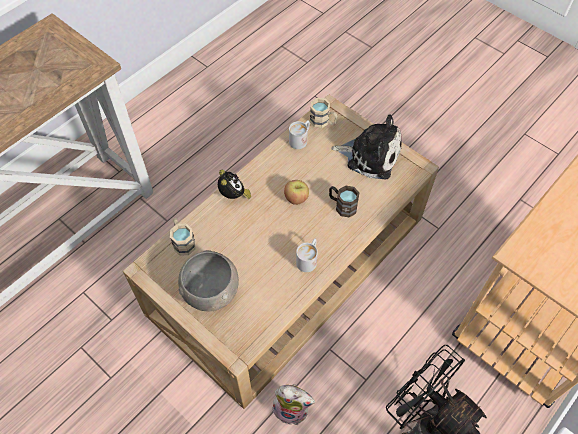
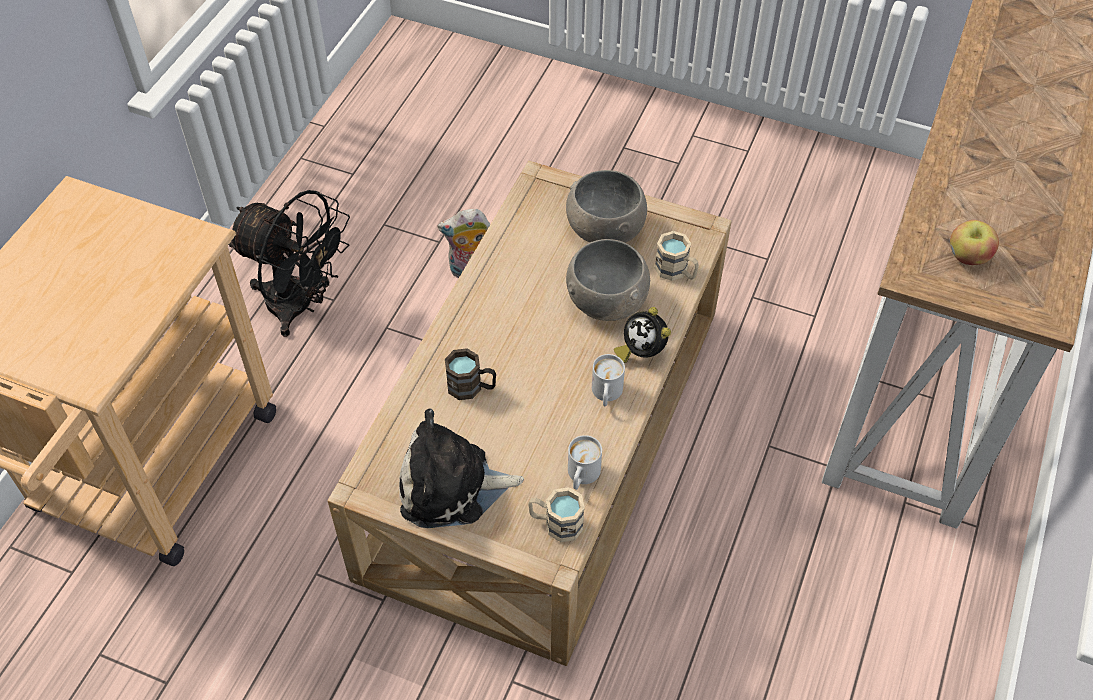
camera: 160 degrees right, 5 degrees down
apple [284,180,309,205] -> apple moved to [950,220,999,265]
white mug [296,239,318,272] -> white mug moved to [592,354,625,406]
none -> grey bowl [566,239,650,321]

